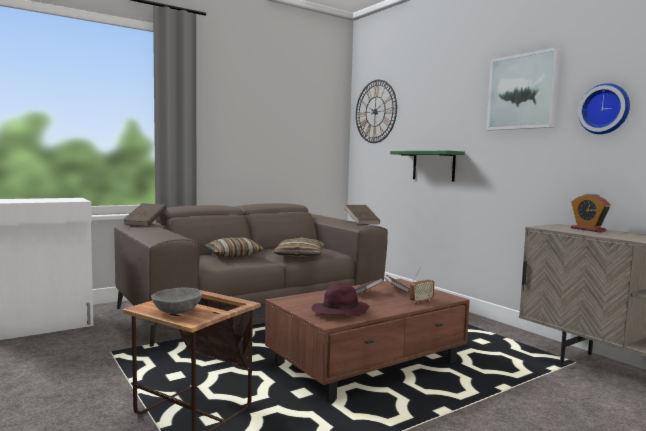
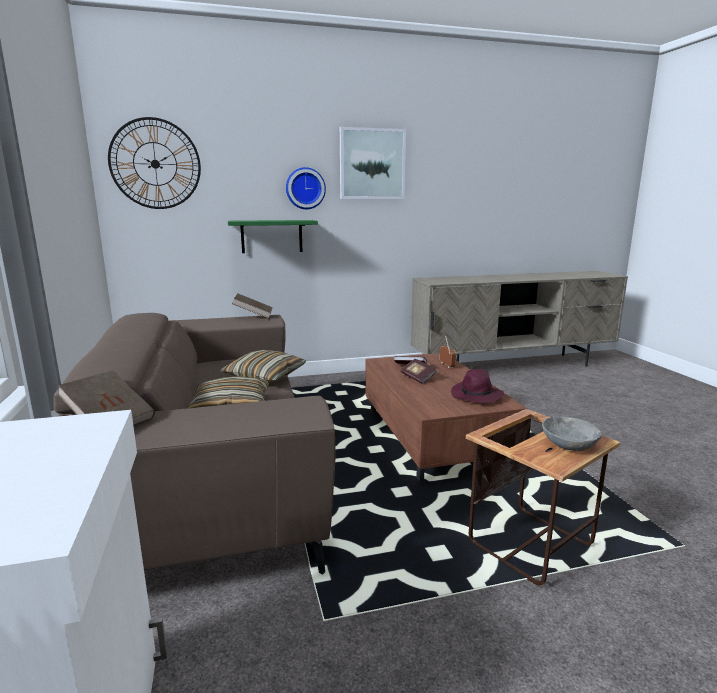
camera: 70 degrees left, 10 degrees up
alarm clock [571,194,610,232] -> none
wall clock [578,83,630,134] -> wall clock moved to [286,167,326,209]

